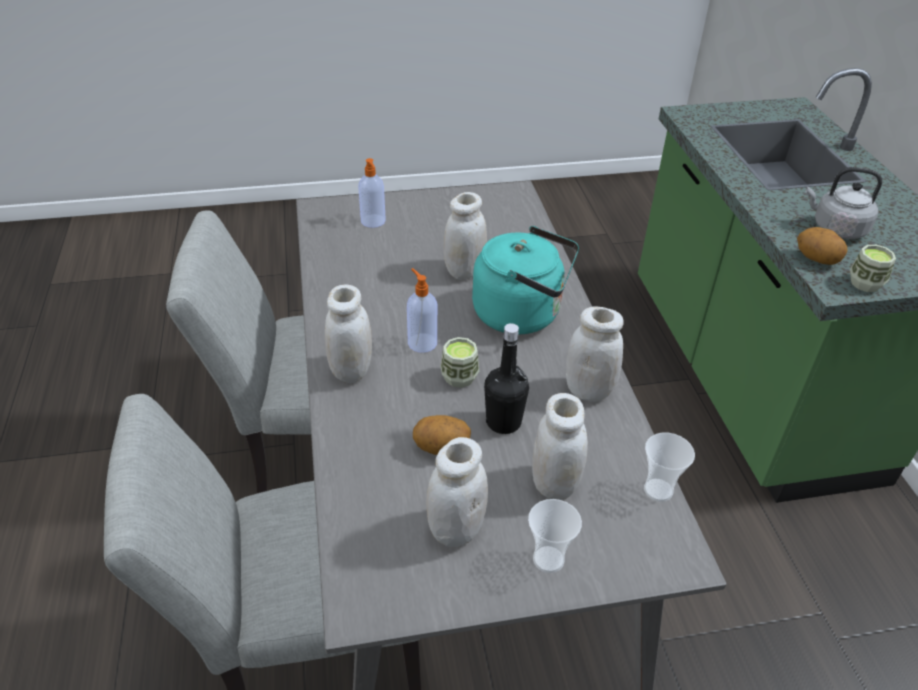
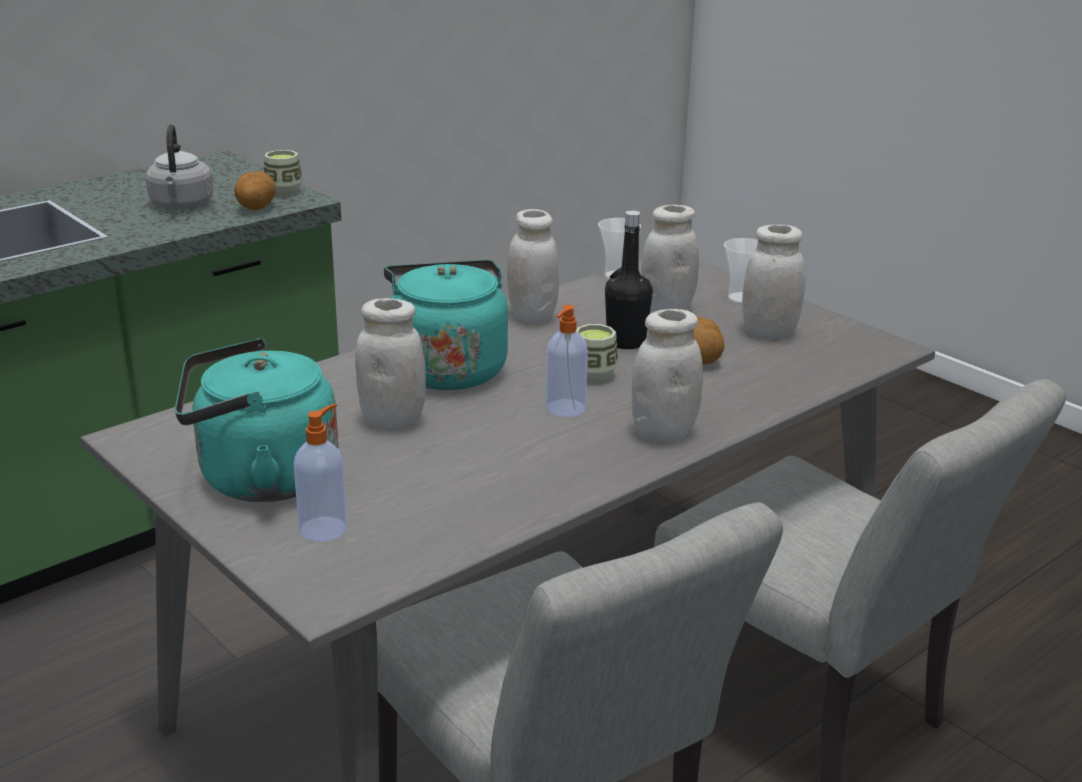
camera: 120 degrees left, 15 degrees down
none -> turquoise kettle [175,338,338,502]

